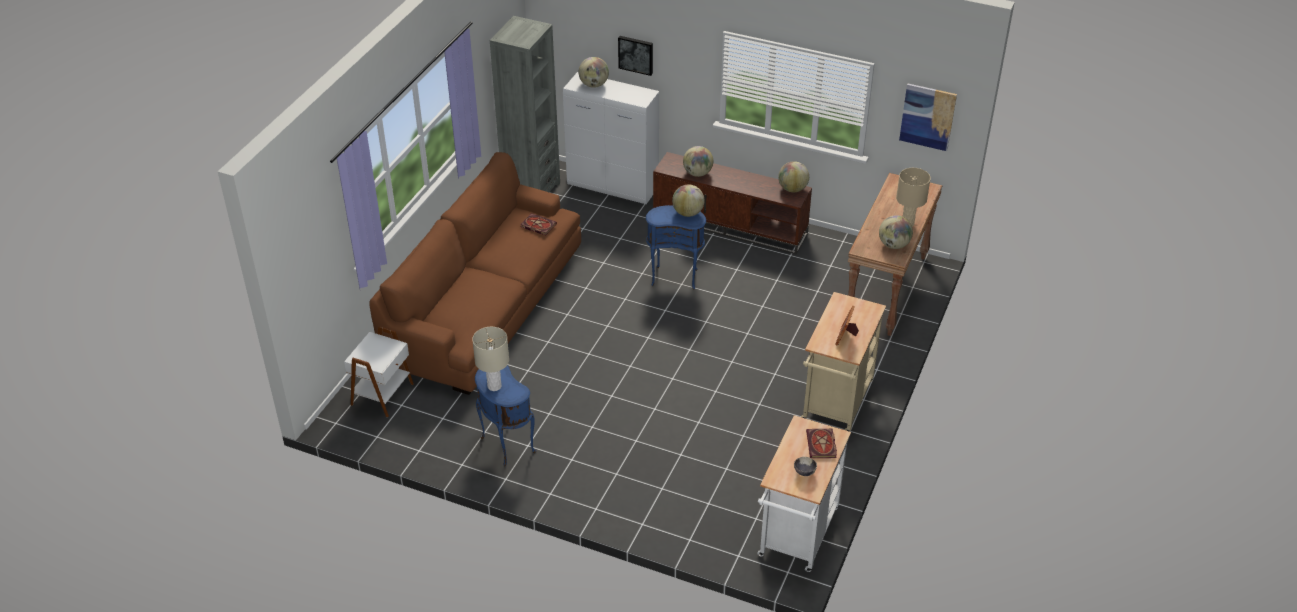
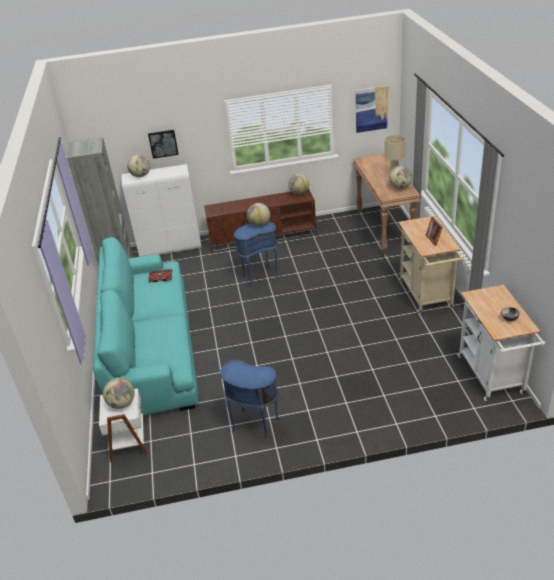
camera: 30 degrees left, 5 degrees down
brown sofa [369,152,581,395] -> turquoise sofa [93,237,198,416]
beige table lamp [472,327,509,391] -> none
globe [683,146,713,177] -> globe moved to [103,378,135,409]
book [806,429,837,458] -> none

